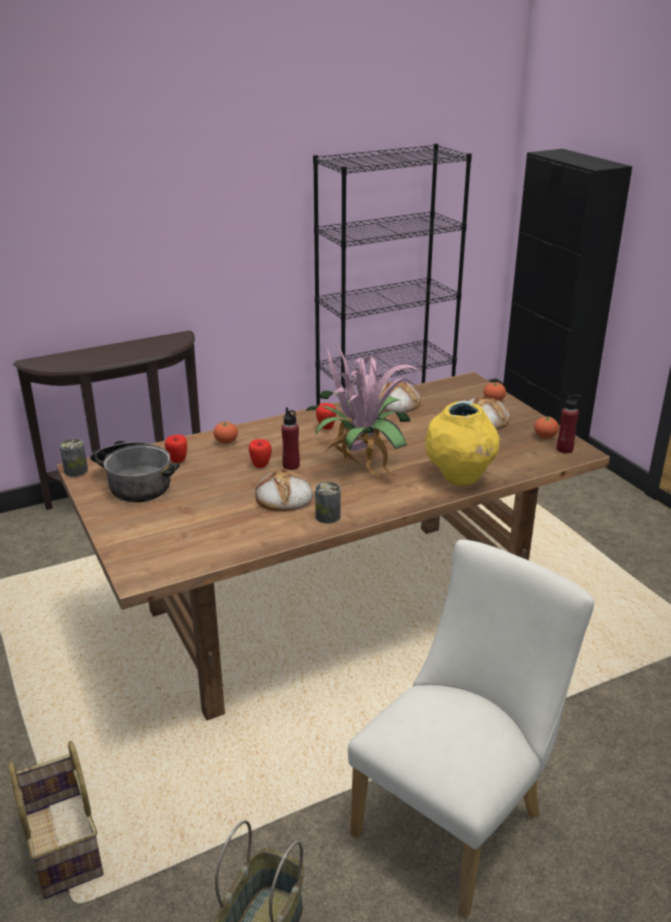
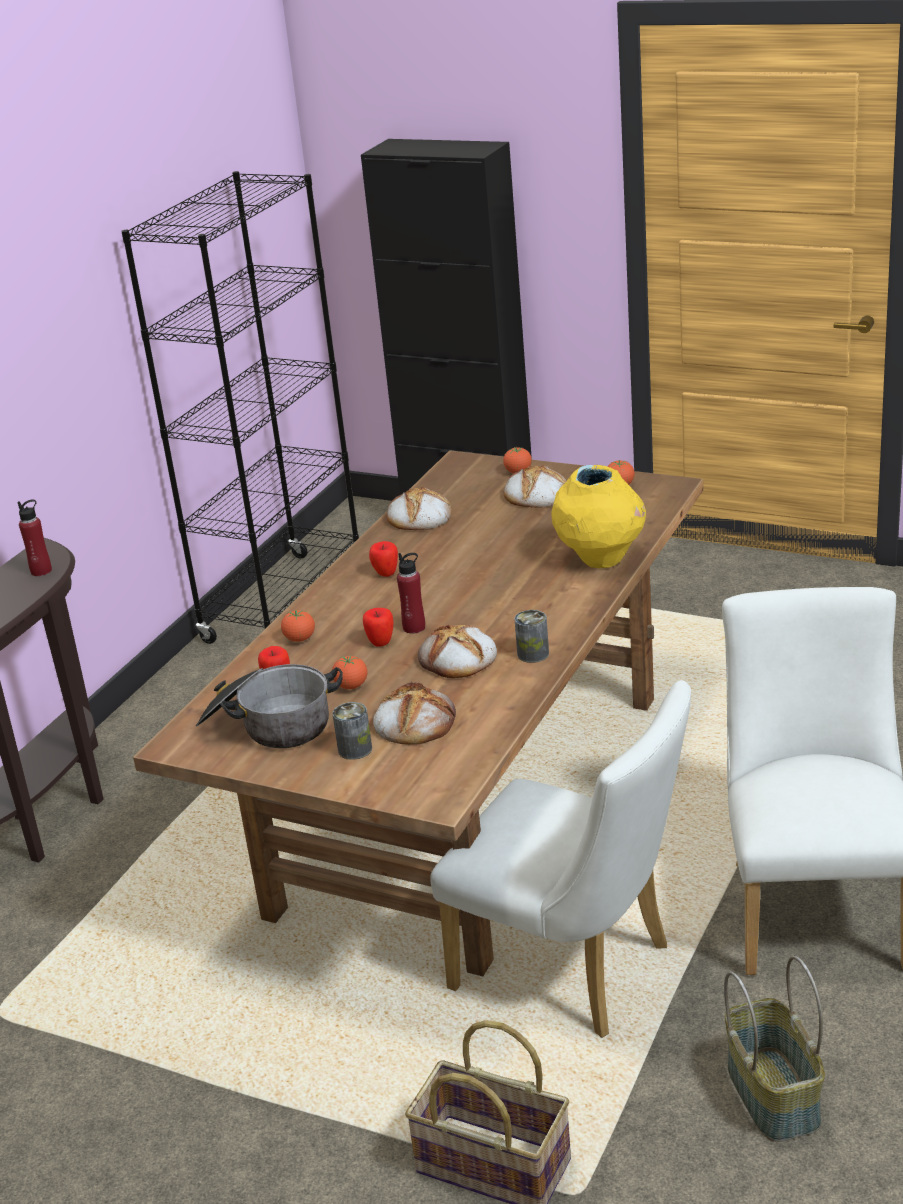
camera: 35 degrees left, 0 degrees up
can [60,439,88,477] -> can moved to [332,702,372,760]
potted plant [306,343,420,483] -> none
red bottle [557,393,582,453] -> red bottle moved to [18,499,52,576]
none -> tomato [332,655,368,689]
none -> bread [373,681,456,745]
none -> white chair [430,680,691,1038]

